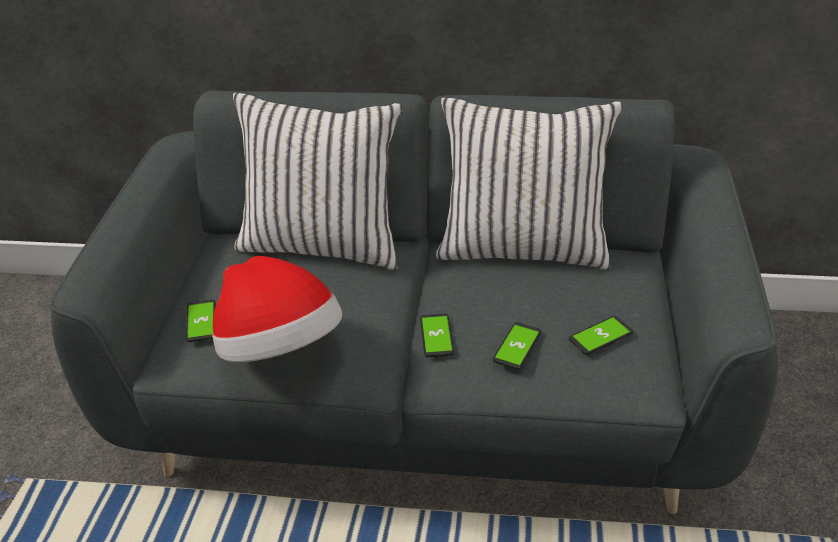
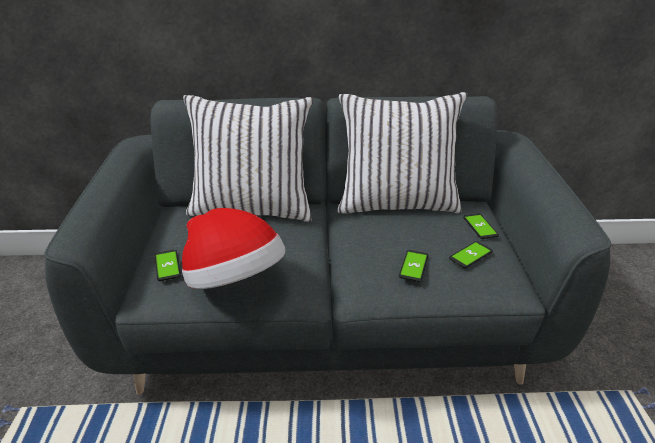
camera: 10 degrees left, 5 degrees down
phone [420,313,454,357] -> phone moved to [463,214,499,239]

